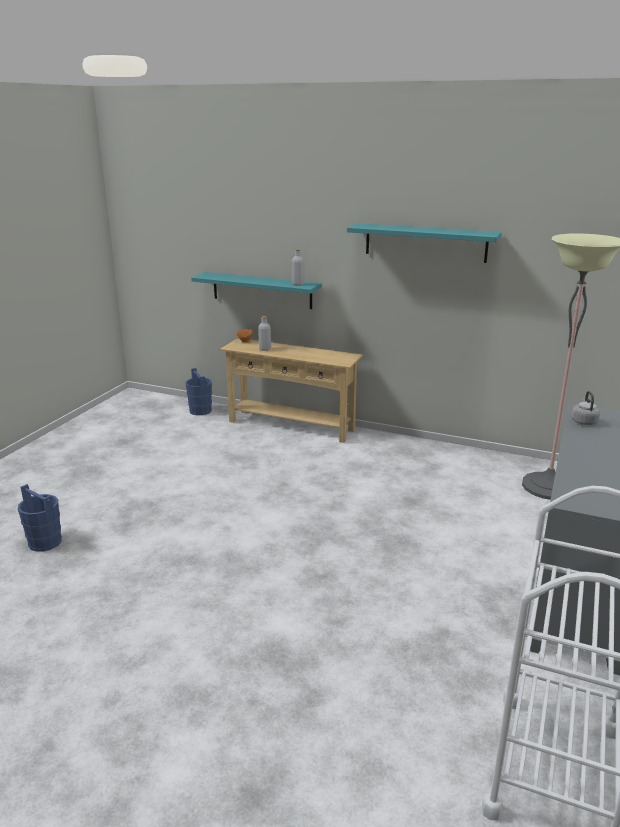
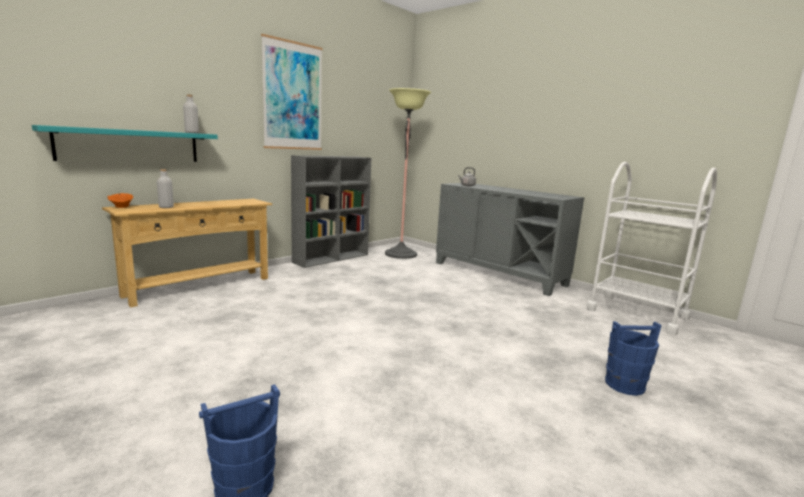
camera: 70 degrees left, 10 degrees down
blue bucket [185,368,212,415] -> blue bucket moved to [605,321,662,396]
turquoise shelf [347,223,502,263] -> picture [261,34,323,150]
none -> grey bookcase [291,155,371,268]

